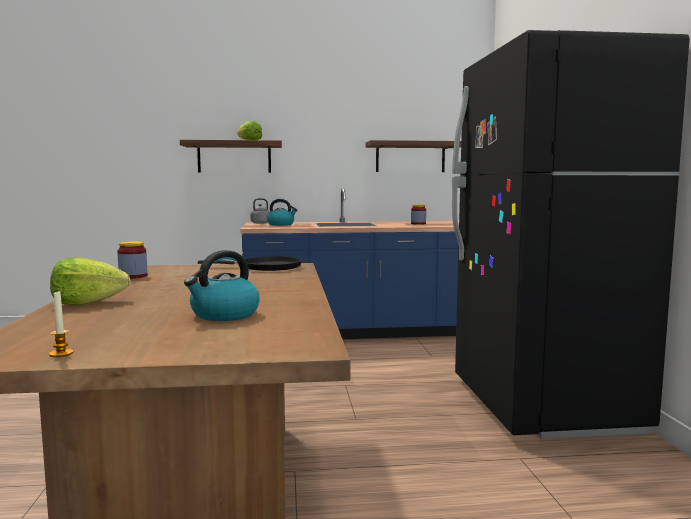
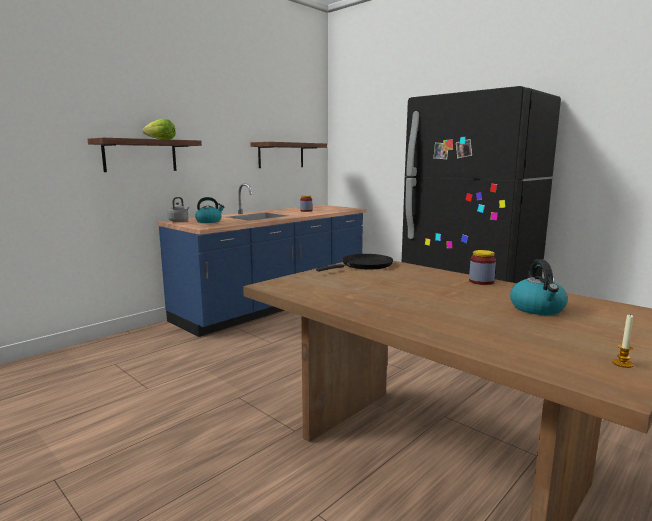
camera: 40 degrees left, 5 degrees up
lettuce [50,257,131,305] -> none
jar [117,241,147,279] -> jar moved to [469,250,496,285]

